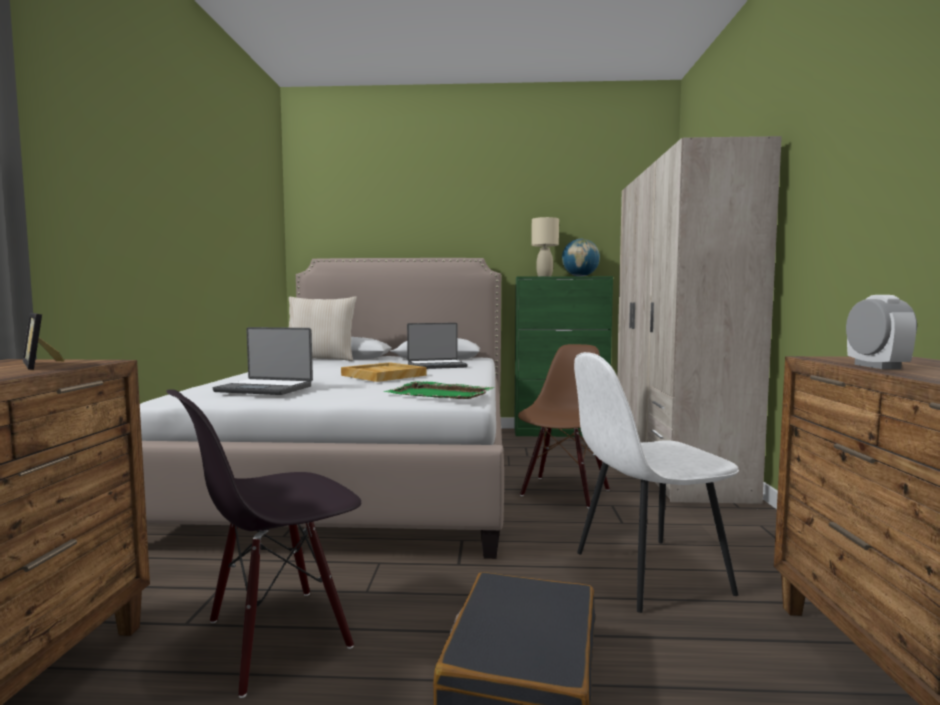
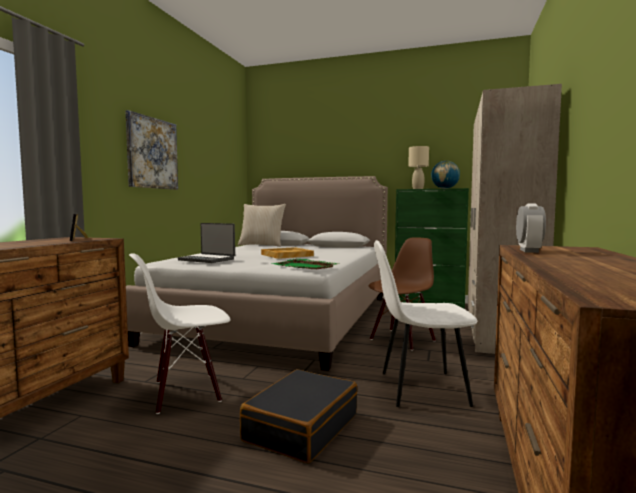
camera: 15 degrees right, 0 degrees up
black chair [166,390,361,698] -> white chair [129,253,230,414]
laptop [407,323,468,369] -> none
none -> picture [125,110,178,190]

